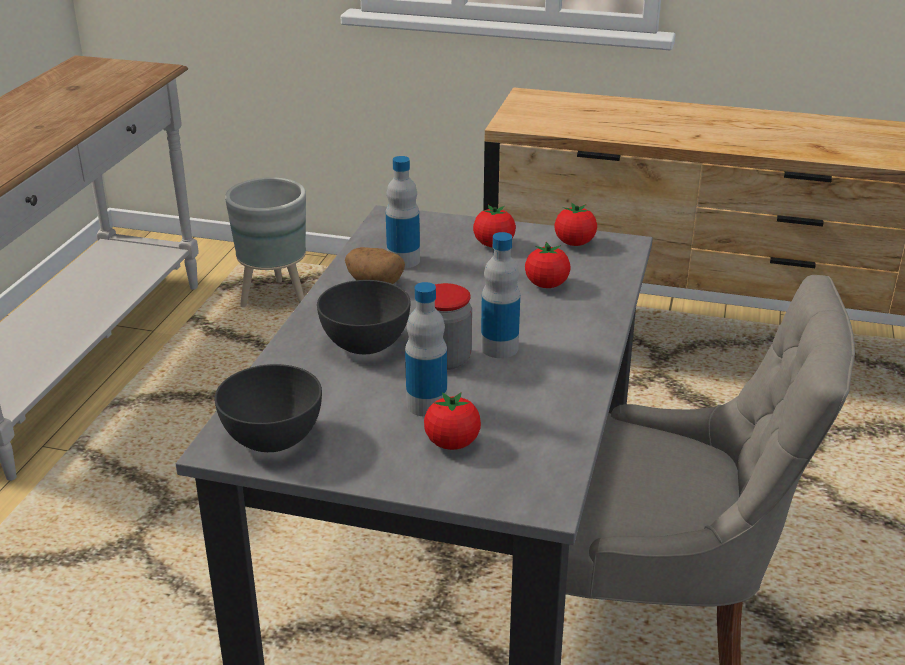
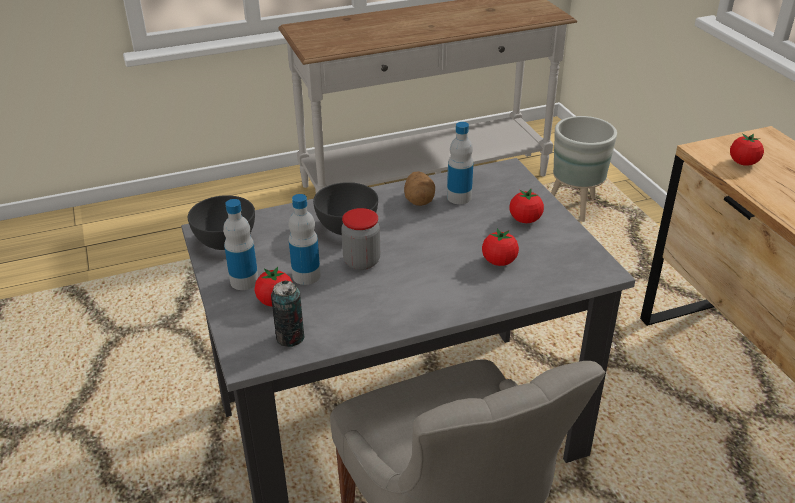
camera: 55 degrees right, 5 degrees up
bottle [481,232,520,358] -> bottle moved to [223,199,258,290]
tomato [554,203,597,246] -> tomato moved to [730,133,764,166]
none -> can [271,281,305,347]

